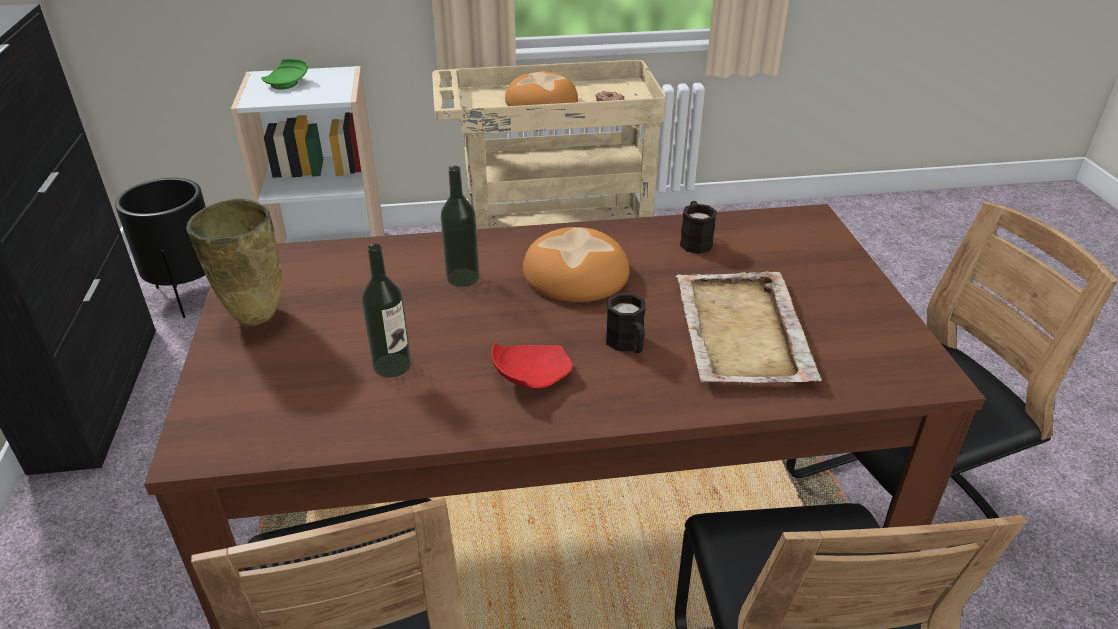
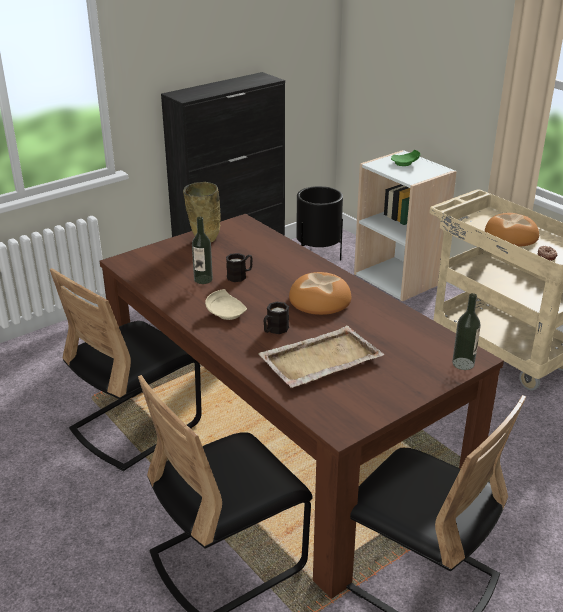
camera: 60 degrees right, 5 degrees down
bottle [441,166,480,287] -> bottle moved to [452,293,481,370]
red plate [491,343,573,389] -> beige plate [205,289,247,320]
black mug [680,201,717,254] -> black mug moved to [226,253,253,282]

